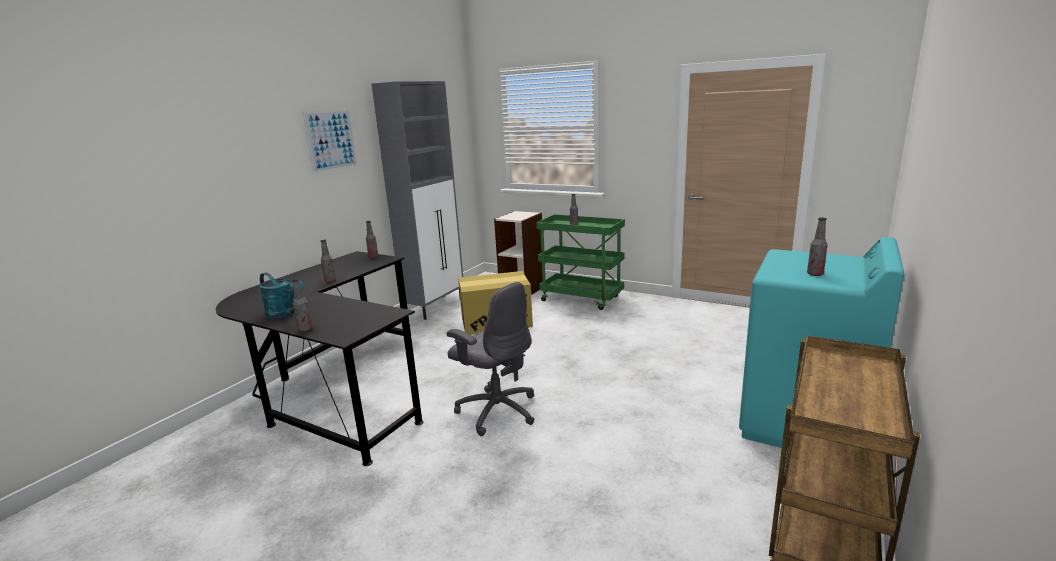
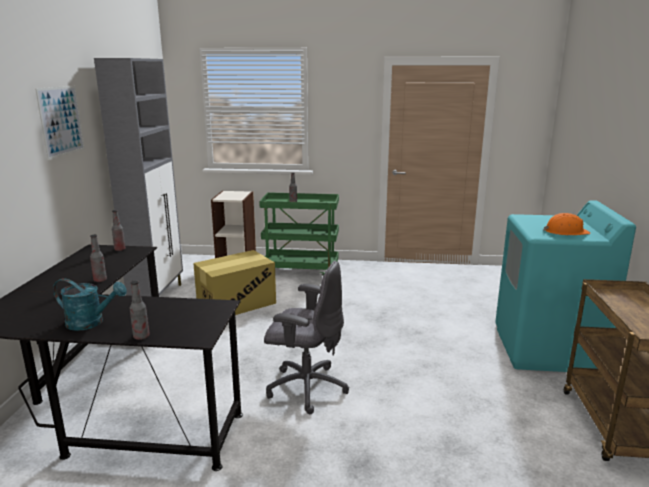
camera: 25 degrees left, 0 degrees up
bottle [807,217,828,276] -> orange hard hat [543,213,591,235]

